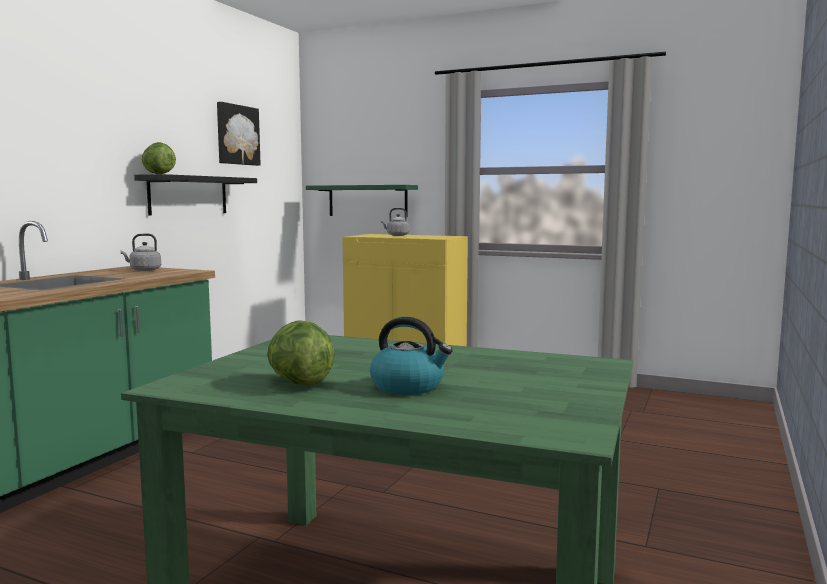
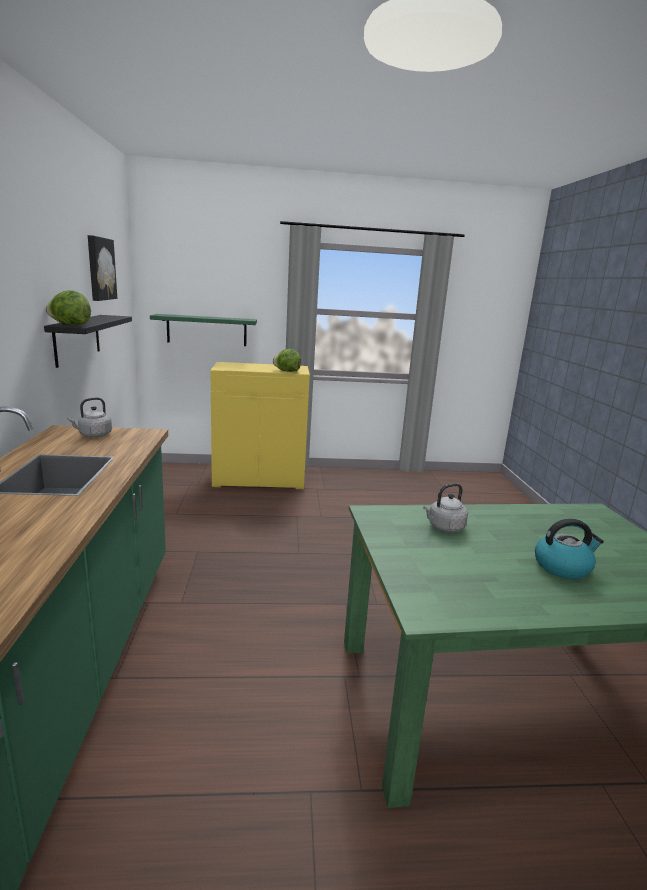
camera: 30 degrees left, 10 degrees up
lettuce [267,320,335,385] -> lettuce moved to [273,349,301,372]
grey kettle [381,208,409,236] -> grey kettle moved to [423,483,468,532]

